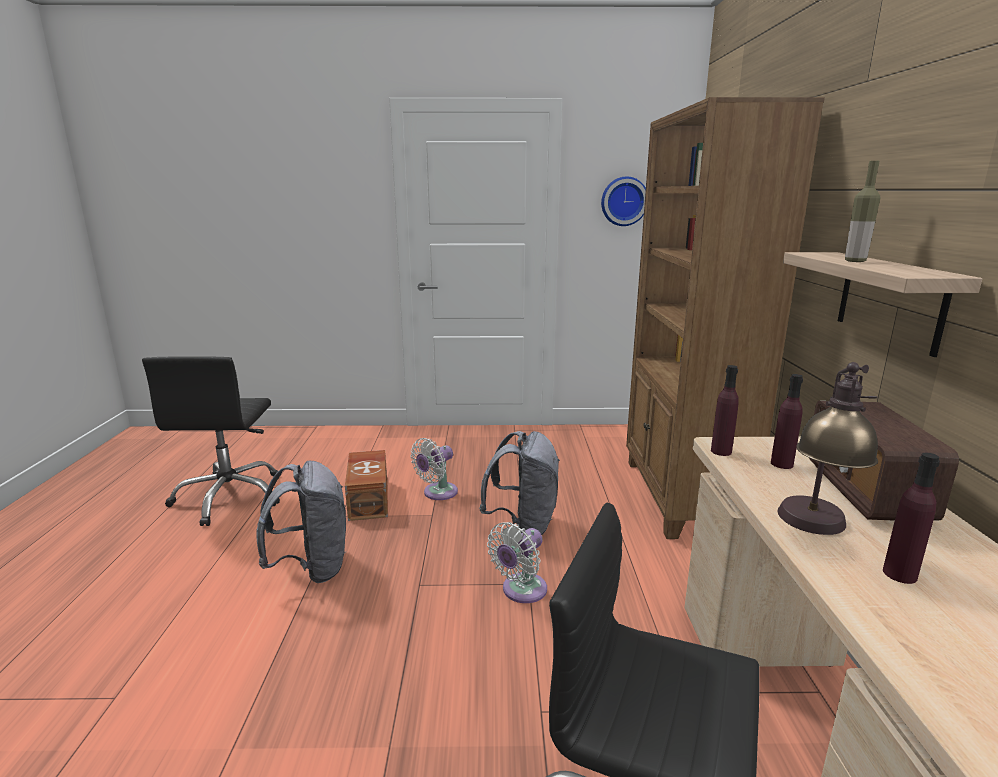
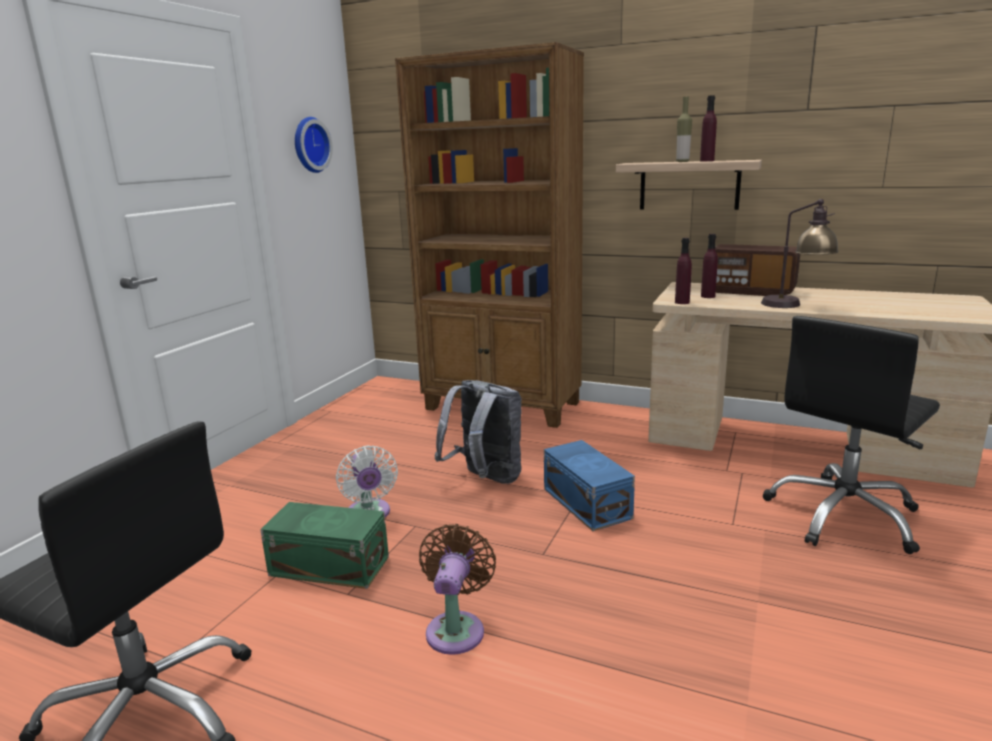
camera: 65 degrees left, 0 degrees up
grey backpack [256,461,347,583] -> brown fan [419,524,496,655]
brown storage box [345,450,388,521] -> green storage box [260,502,389,589]
white fan [487,522,547,603] -> blue storage box [544,440,635,531]
purple bottle [883,453,940,584] -> purple bottle moved to [700,95,717,161]

